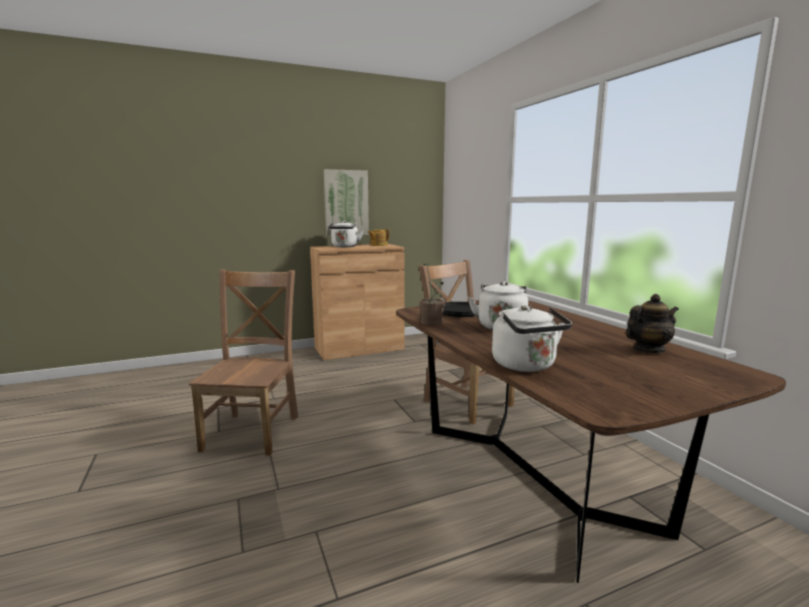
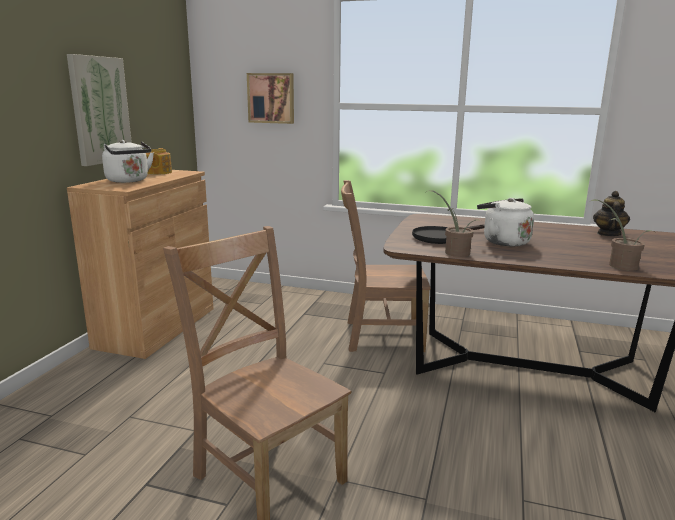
camera: 50 degrees left, 5 degrees up
white kettle [492,305,572,372] -> potted plant [589,199,656,271]
none -> picture [247,73,294,124]

